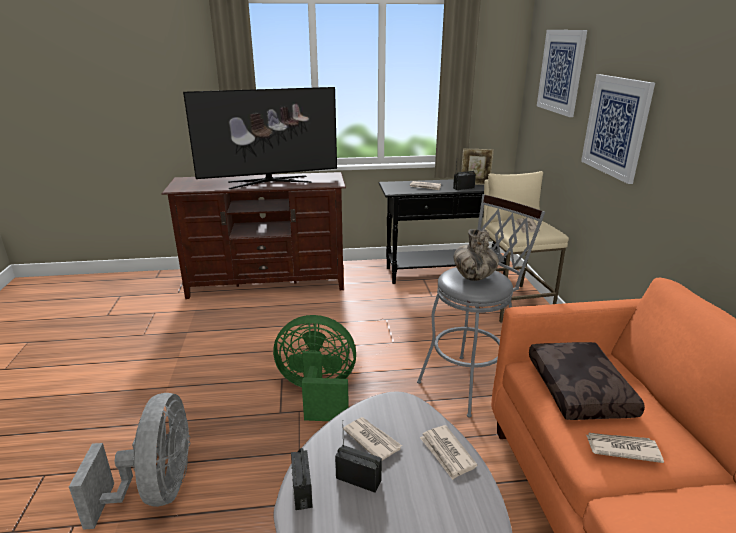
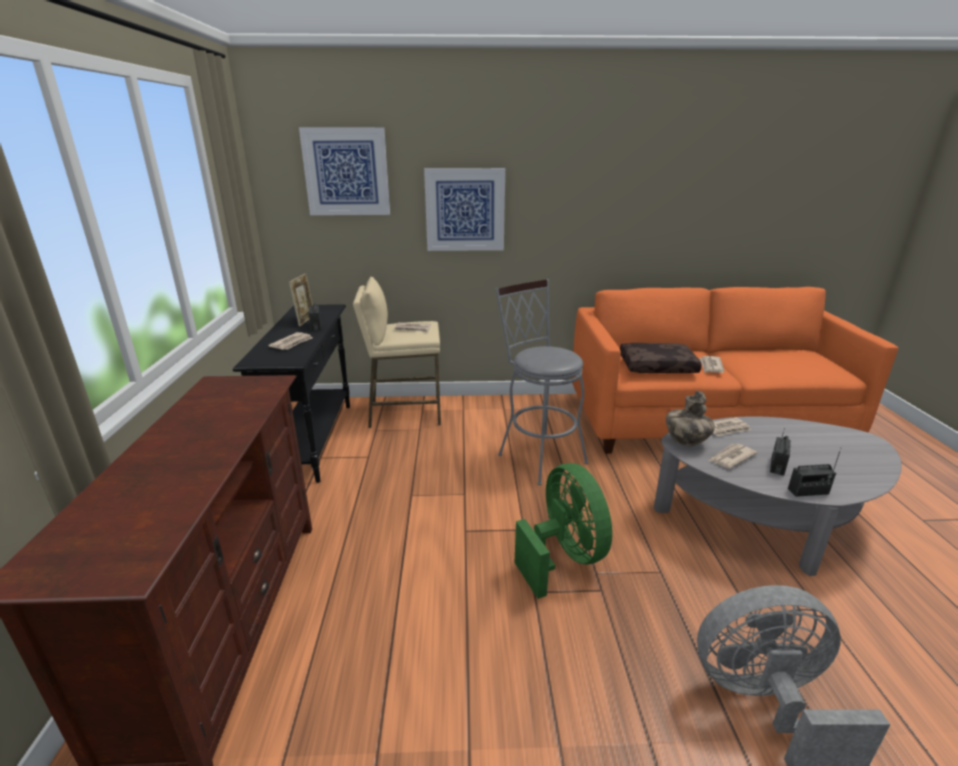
camera: 85 degrees left, 0 degrees up
television [183,87,337,189] -> none
green fan [273,315,356,421] -> green fan turned 150 degrees clockwise [514,463,612,599]
vase [453,229,499,281] -> vase moved to [666,391,715,447]

